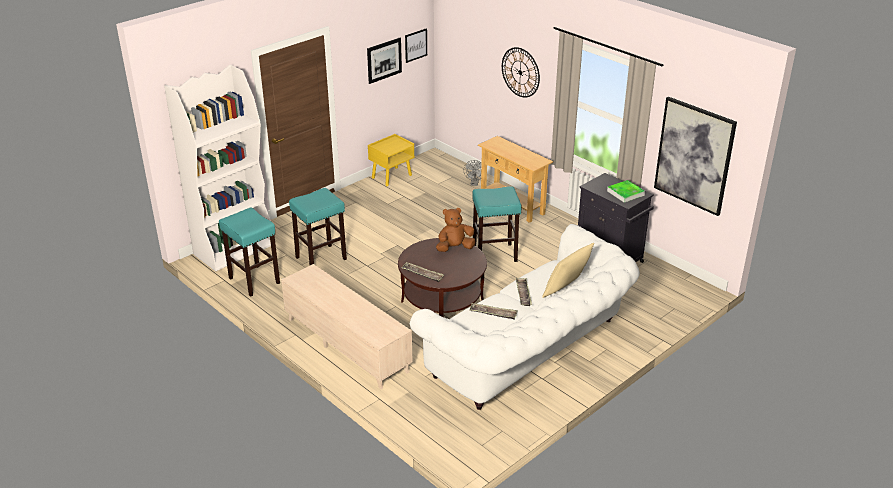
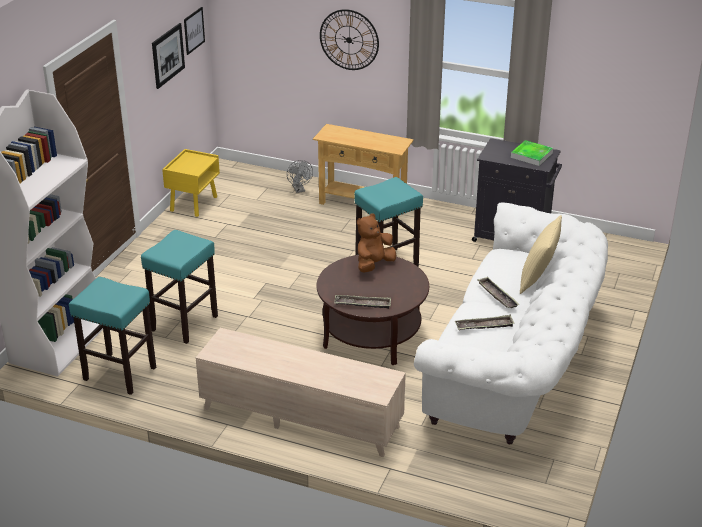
camera: 25 degrees left, 0 degrees up
picture [654,97,737,216] -> none

